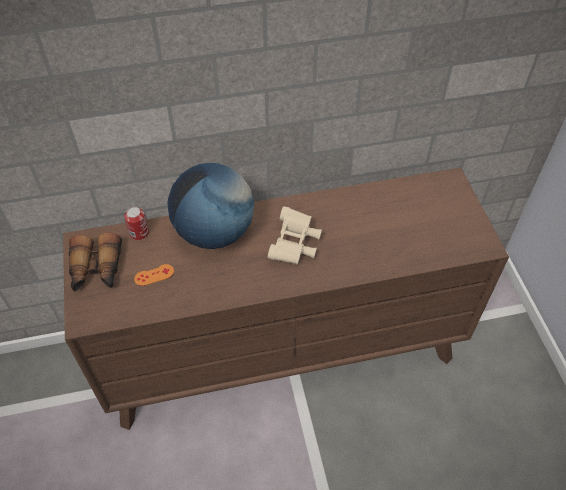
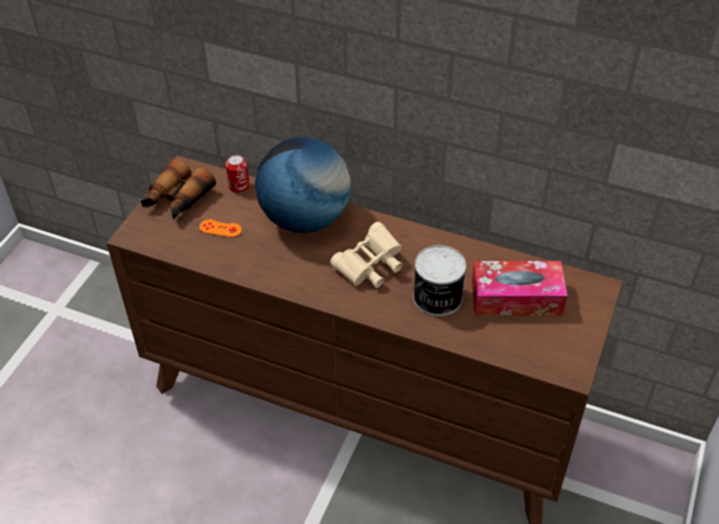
camera: 35 degrees right, 5 degrees down
none -> can [413,245,466,316]
none -> tissue box [472,261,568,315]

